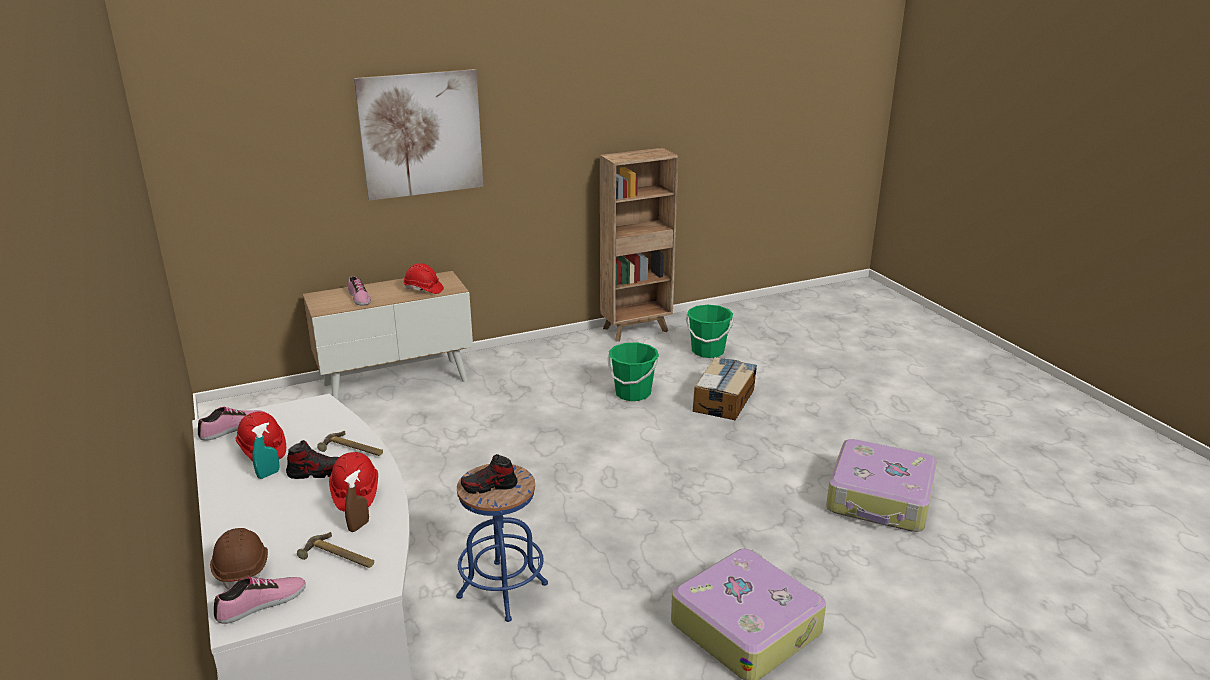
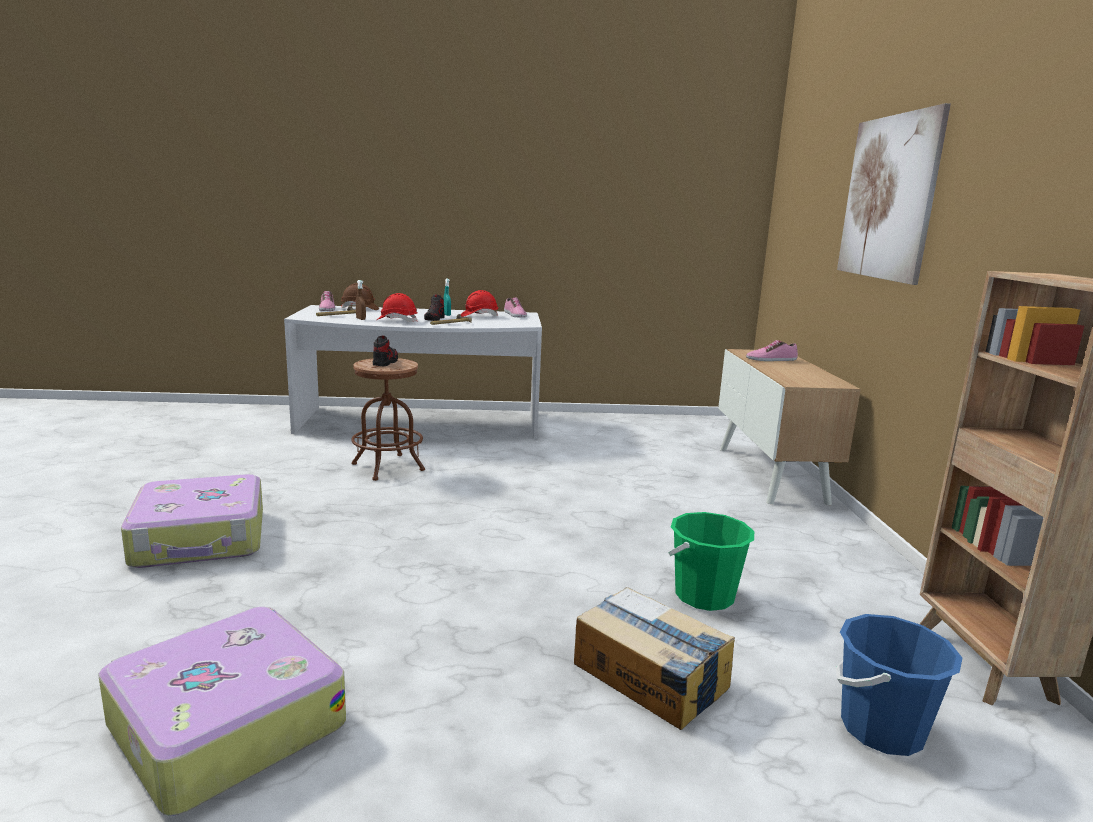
camera: 110 degrees right, 10 degrees down
red hard hat [403,263,444,294] -> none
blue stool [456,464,548,622] -> brown stool [351,358,425,481]
green bucket [686,305,734,358] -> blue bucket [836,614,962,756]

